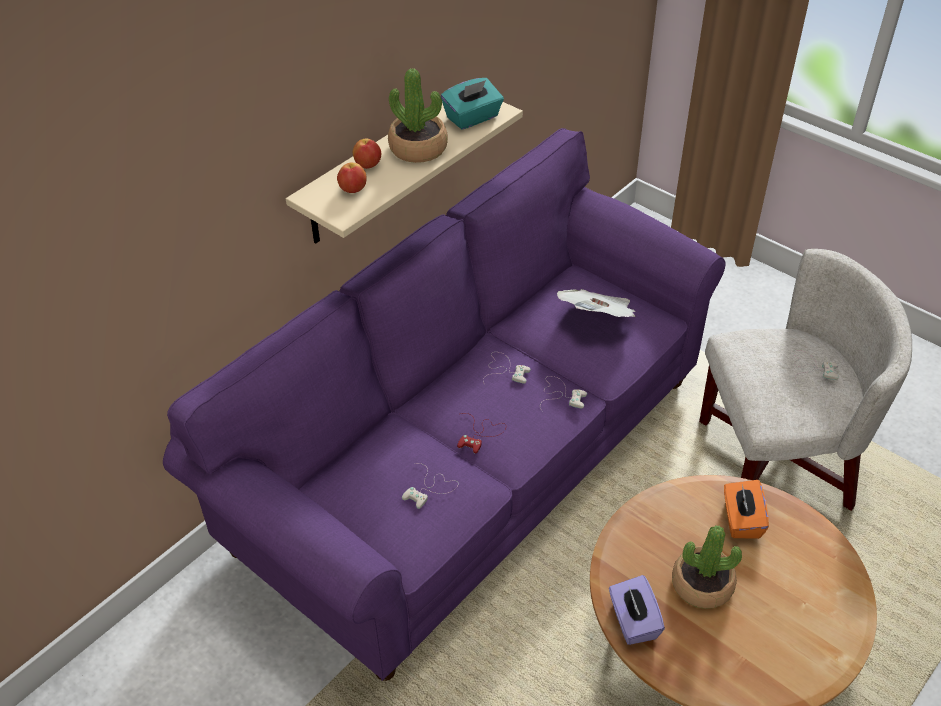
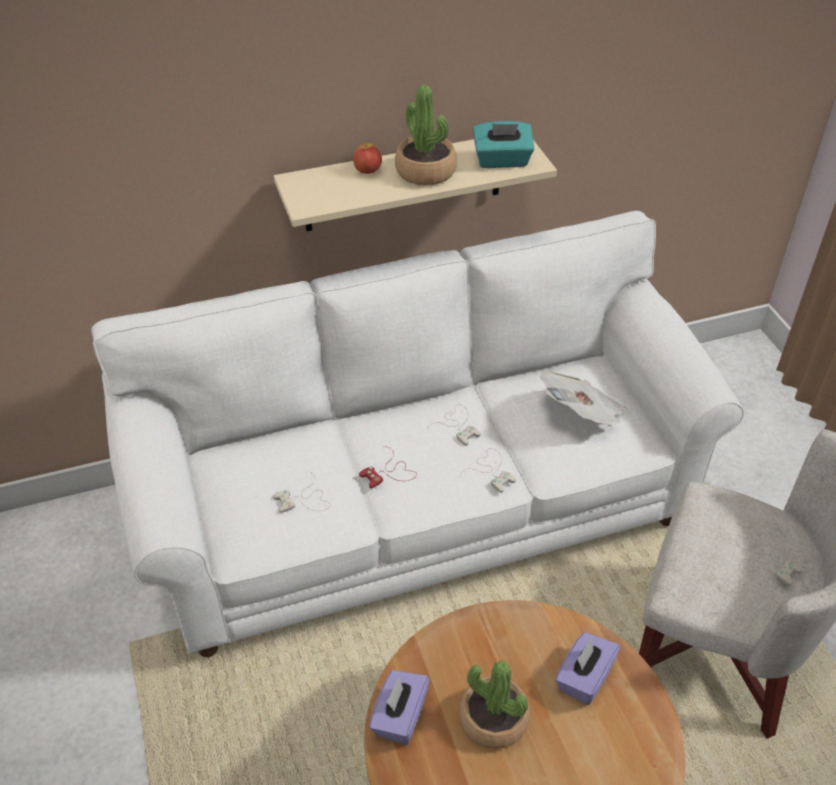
camera: 30 degrees right, 0 degrees up
purple sofa [163,128,726,681] -> white sofa [91,211,744,657]
apple [337,163,367,193] -> none
orange tissue box [724,480,769,539] -> purple tissue box [555,632,620,705]

